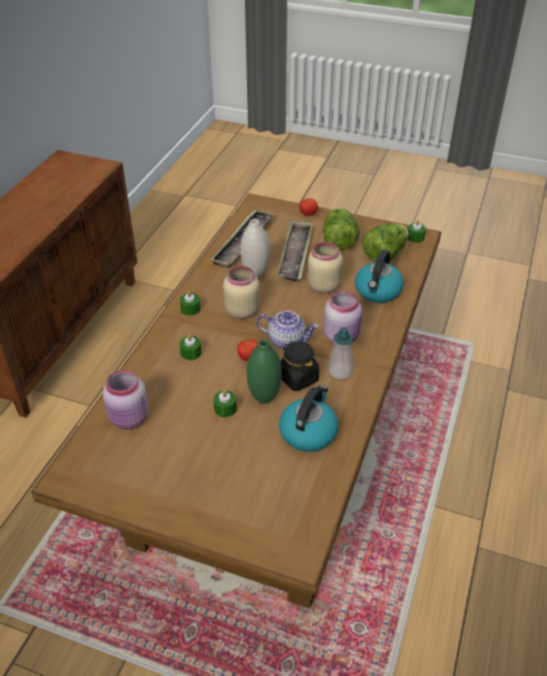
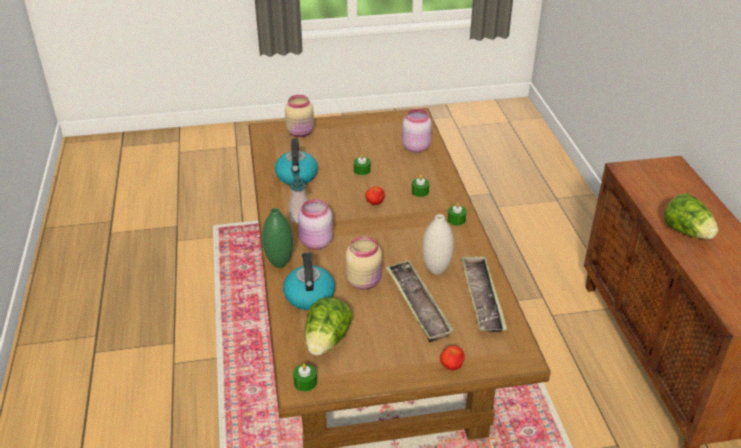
camera: 150 degrees right, 5 degrees down
beige jar [223,266,260,319] -> beige jar moved to [285,95,314,137]
green vase [247,339,282,404] -> green vase moved to [262,208,293,268]
teapot [256,311,319,350] -> none
black jar [280,341,319,391] -> none
lettuce [323,208,360,250] -> lettuce moved to [664,193,718,239]

